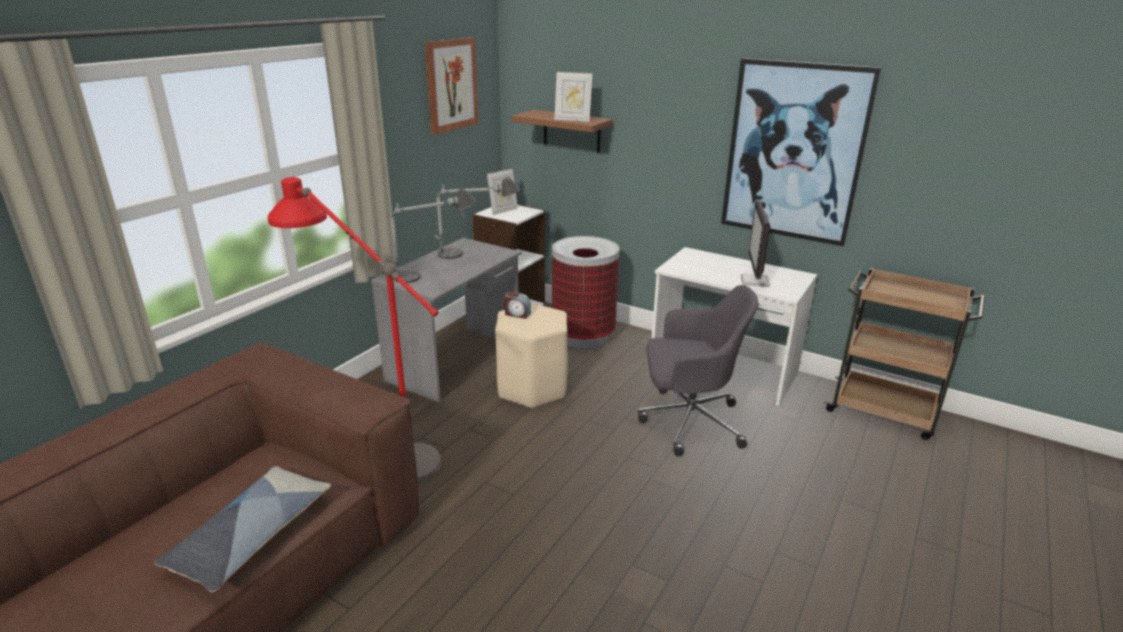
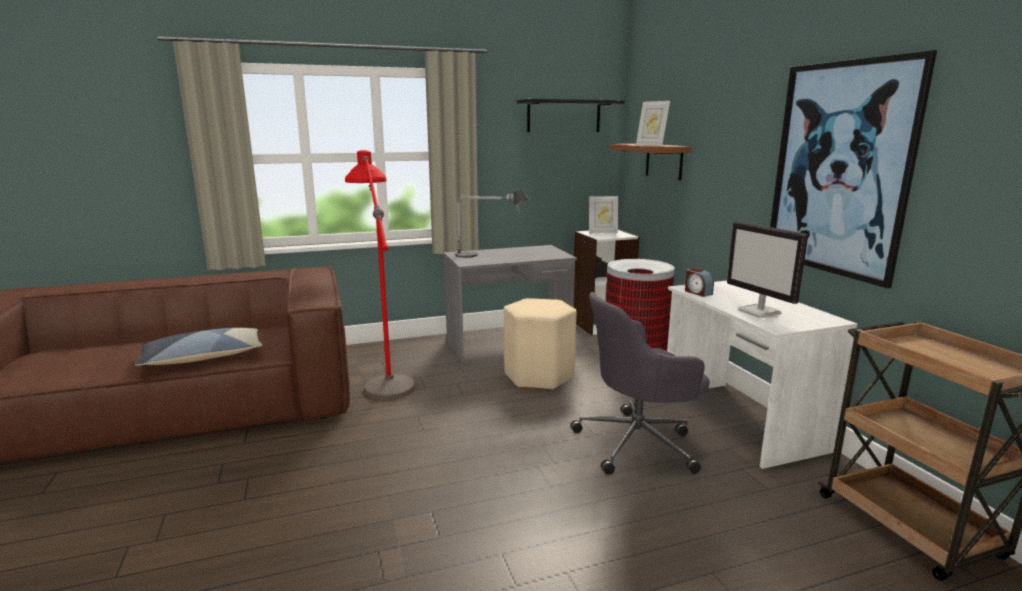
camera: 40 degrees right, 10 degrees down
picture [425,38,479,134] -> black shelf [517,99,625,132]
table lamp [435,177,520,259] -> none
alarm clock [504,292,531,319] -> alarm clock moved to [685,268,714,297]
grey office chair [638,285,758,456] -> grey office chair turned 120 degrees clockwise [570,292,710,475]
monitor [741,200,770,287] -> monitor turned 75 degrees counterclockwise [727,221,808,318]

